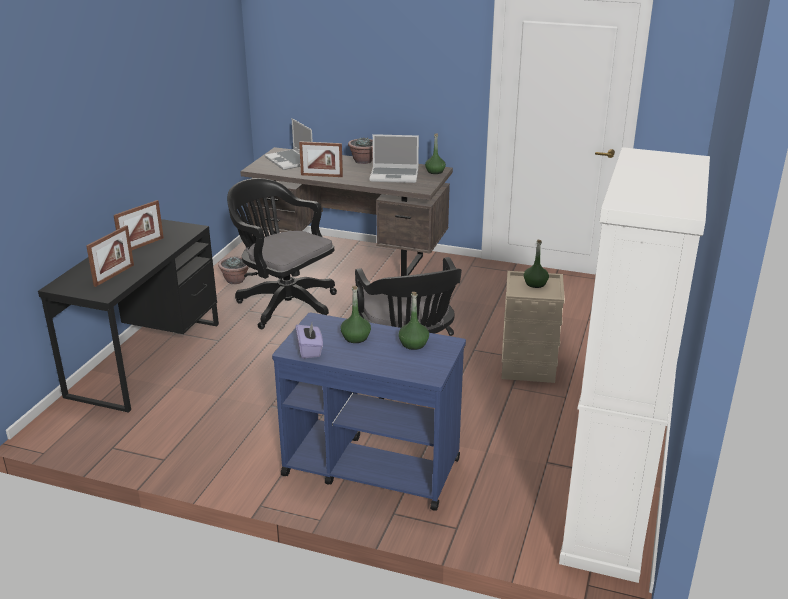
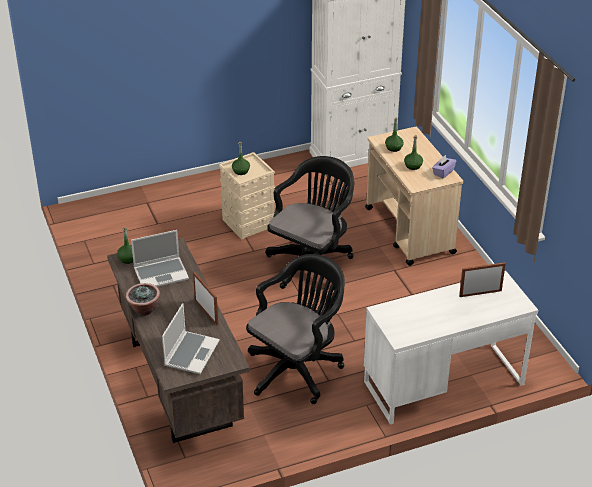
camera: 130 degrees left, 10 degrees up
black desk [38,219,219,413] -> white desk [364,271,538,425]
picture frame [114,200,164,250] -> none
potted plant [218,257,248,284] -> none
black office chair [227,178,337,329] -> black office chair turned 135 degrees counterclockwise [246,254,345,404]
blue cart [272,313,466,511] -> beige cart [365,127,463,266]
laptop [369,134,419,183] -> laptop turned 105 degrees clockwise [131,230,189,287]

